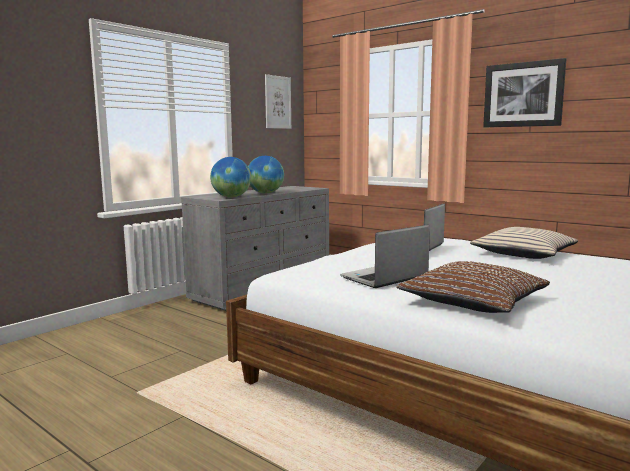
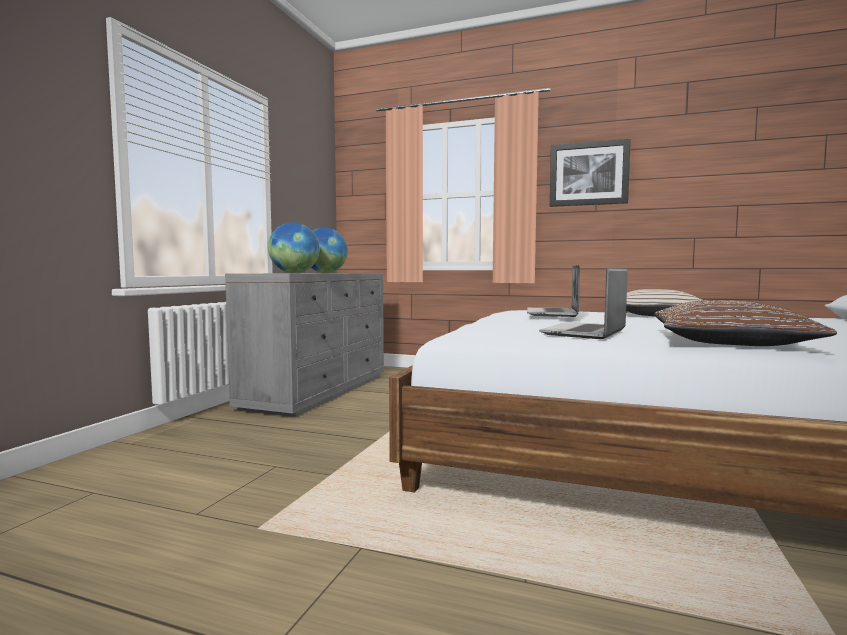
camera: 20 degrees left, 5 degrees down
picture [265,74,291,129] -> none

